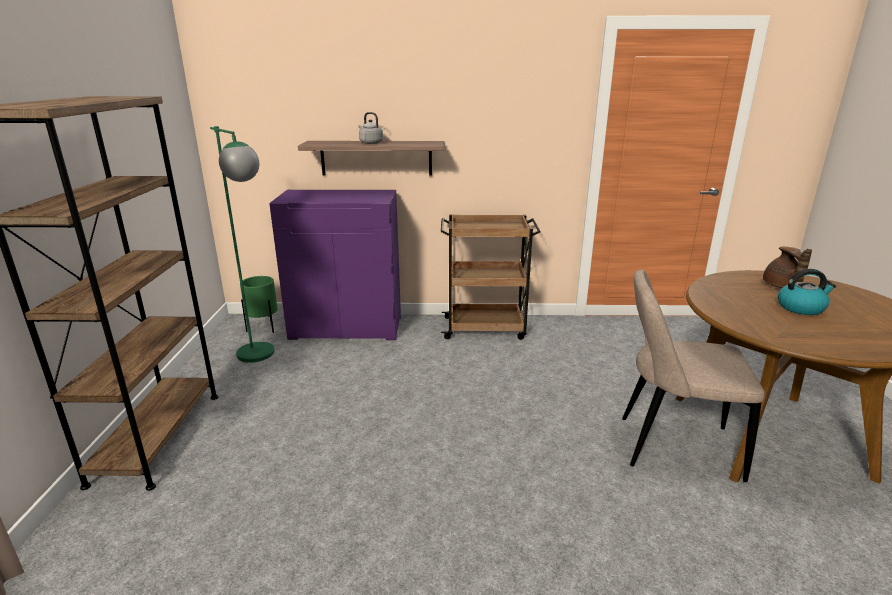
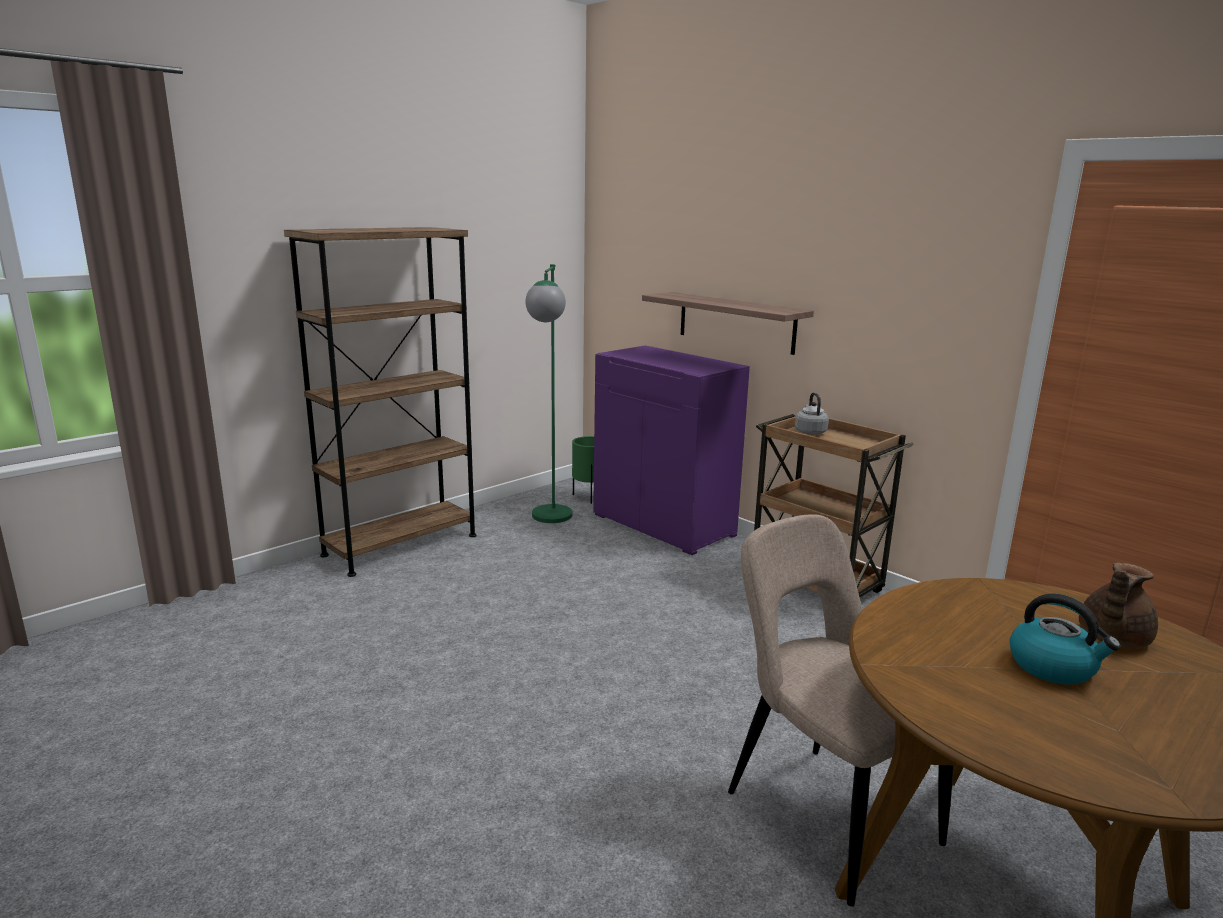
camera: 45 degrees right, 5 degrees down
grey kettle [358,112,383,144] -> grey kettle moved to [795,392,829,435]

